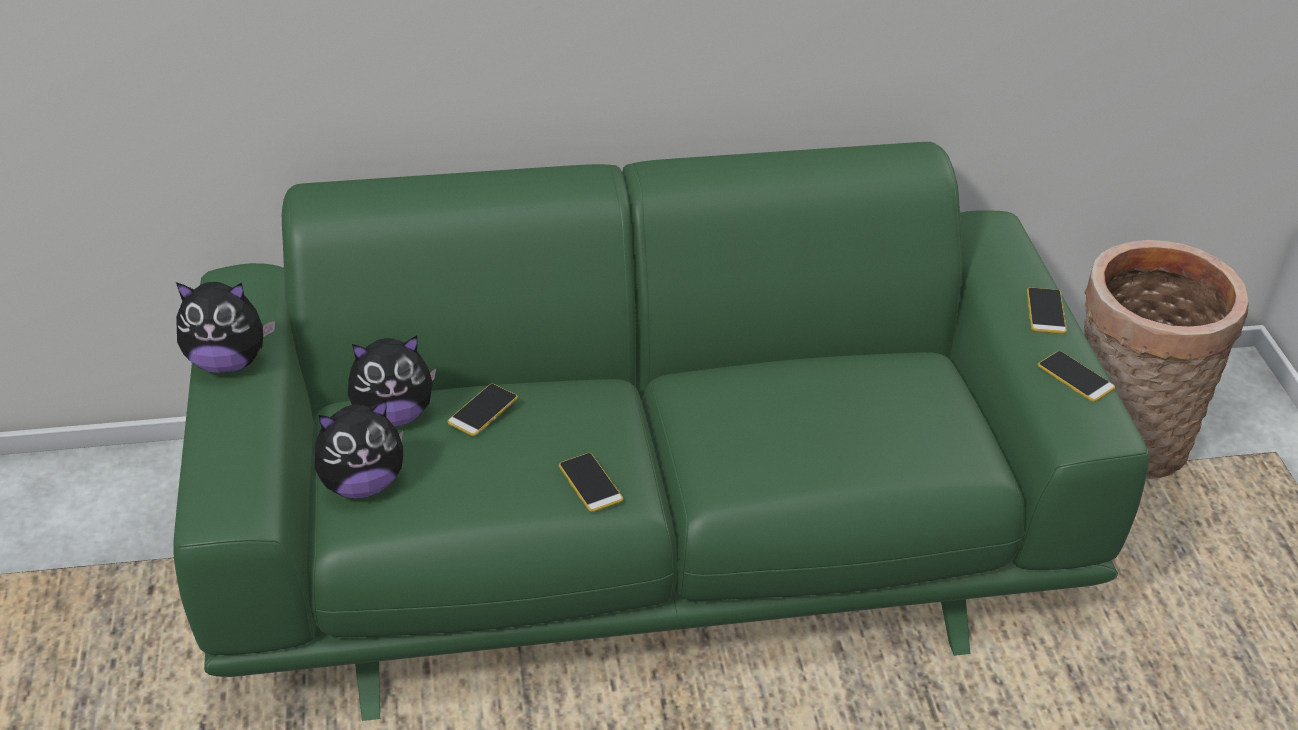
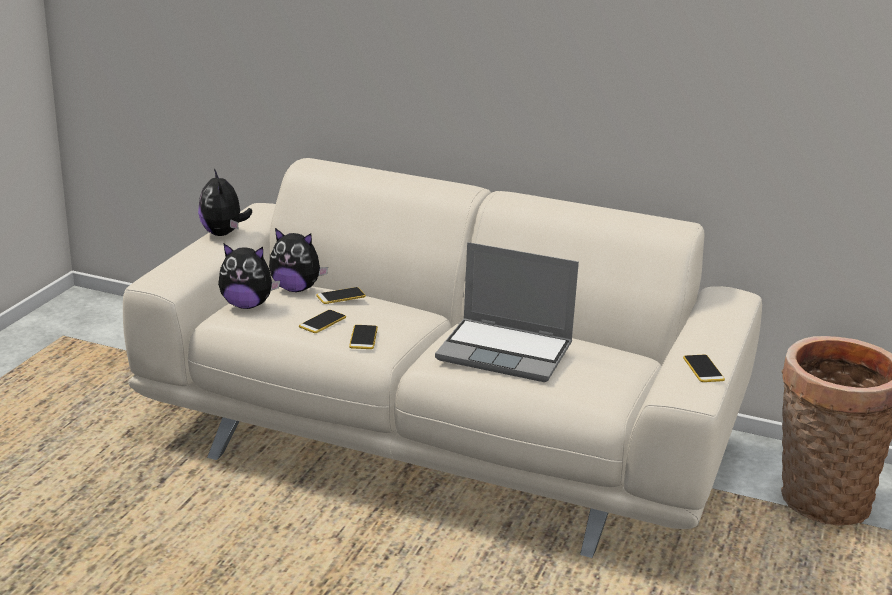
camera: 30 degrees right, 15 degrees down
green sofa [173,142,1149,721] -> beige sofa [123,158,762,558]
plush toy [176,282,275,373] -> plush toy turned 45 degrees clockwise [198,169,252,236]
phone [1027,287,1067,334] -> phone moved to [299,310,346,333]
none -> laptop [435,242,579,382]

